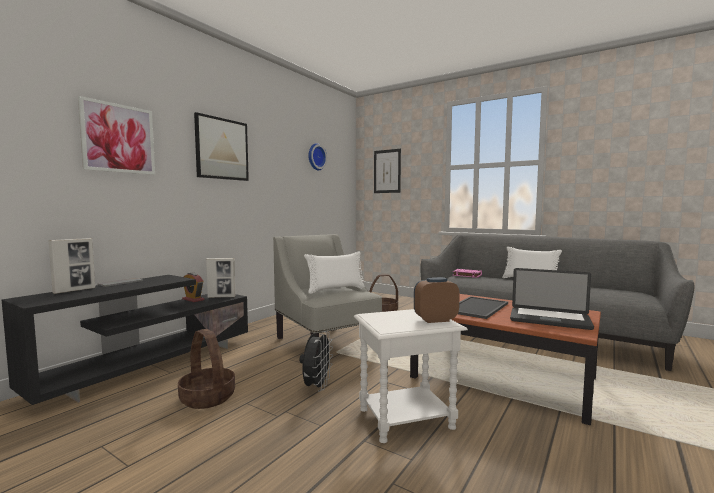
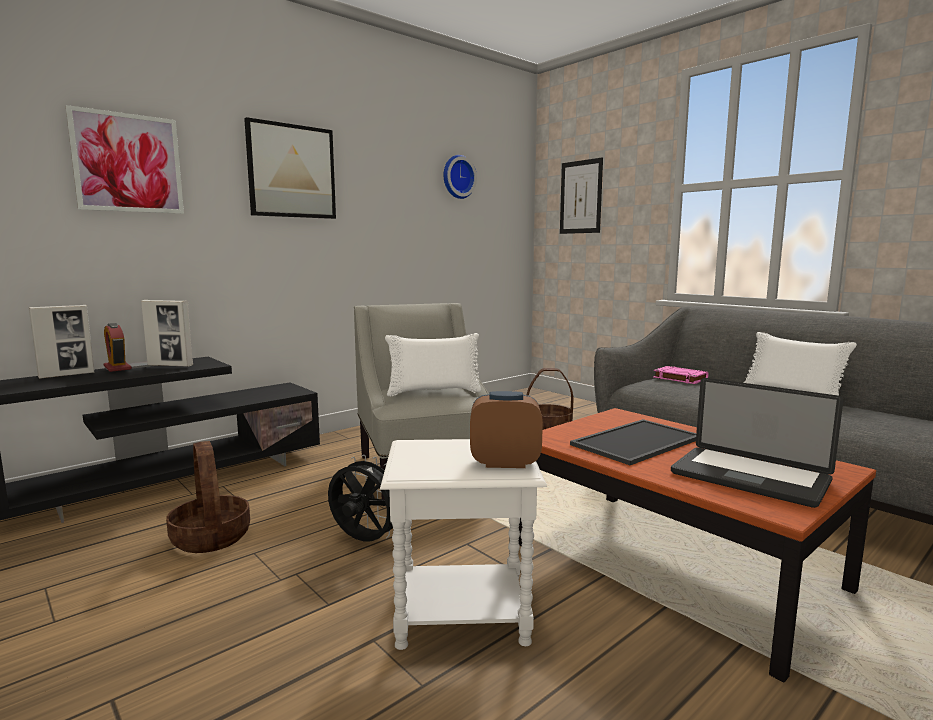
camera: 15 degrees right, 5 degrees up
alarm clock [182,272,205,302] -> alarm clock moved to [104,323,132,372]
picture frame [206,258,235,298] -> picture frame moved to [141,300,193,367]
black fan [300,331,333,392] -> black fan turned 90 degrees counterclockwise [328,455,393,541]

